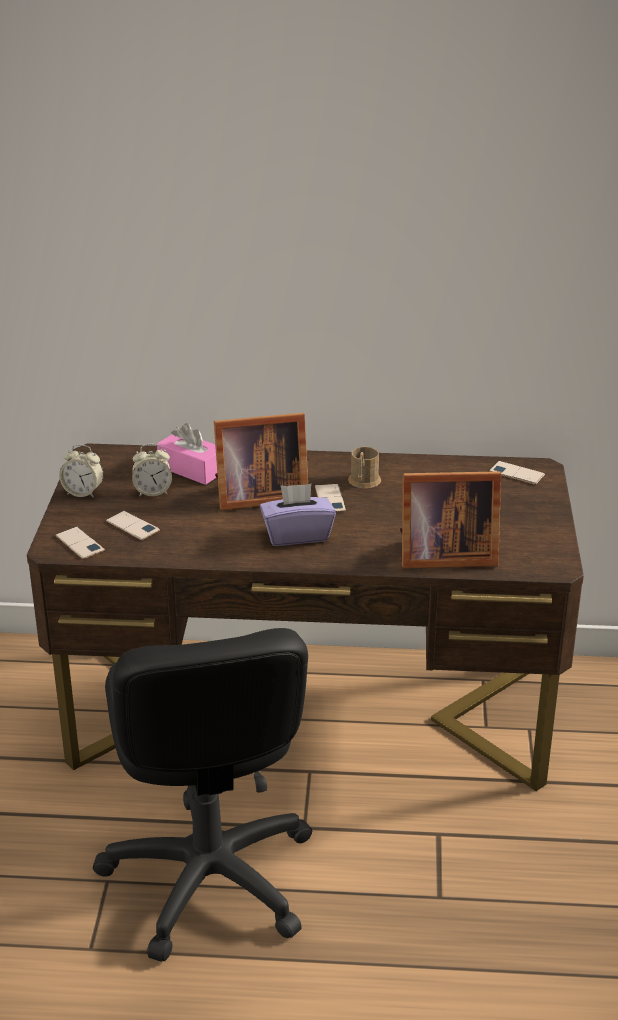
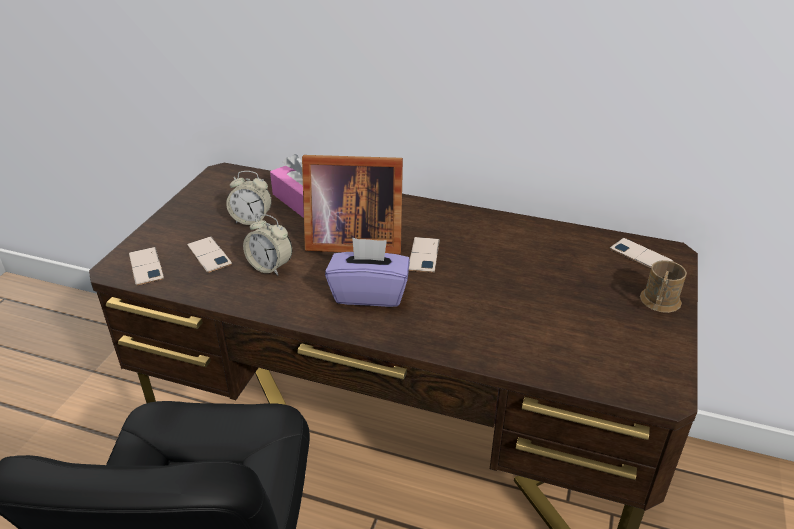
camera: 15 degrees right, 5 degrees up
alarm clock [59,444,103,498] -> alarm clock moved to [243,214,292,276]
brown mug [348,447,381,488] -> brown mug moved to [640,260,687,313]
picture frame [400,471,501,568] -> none

